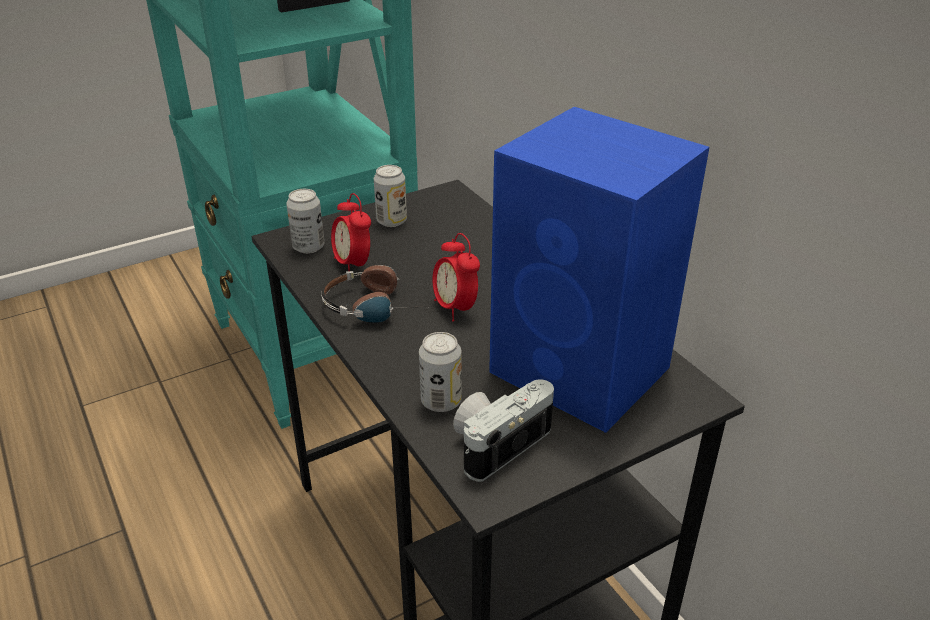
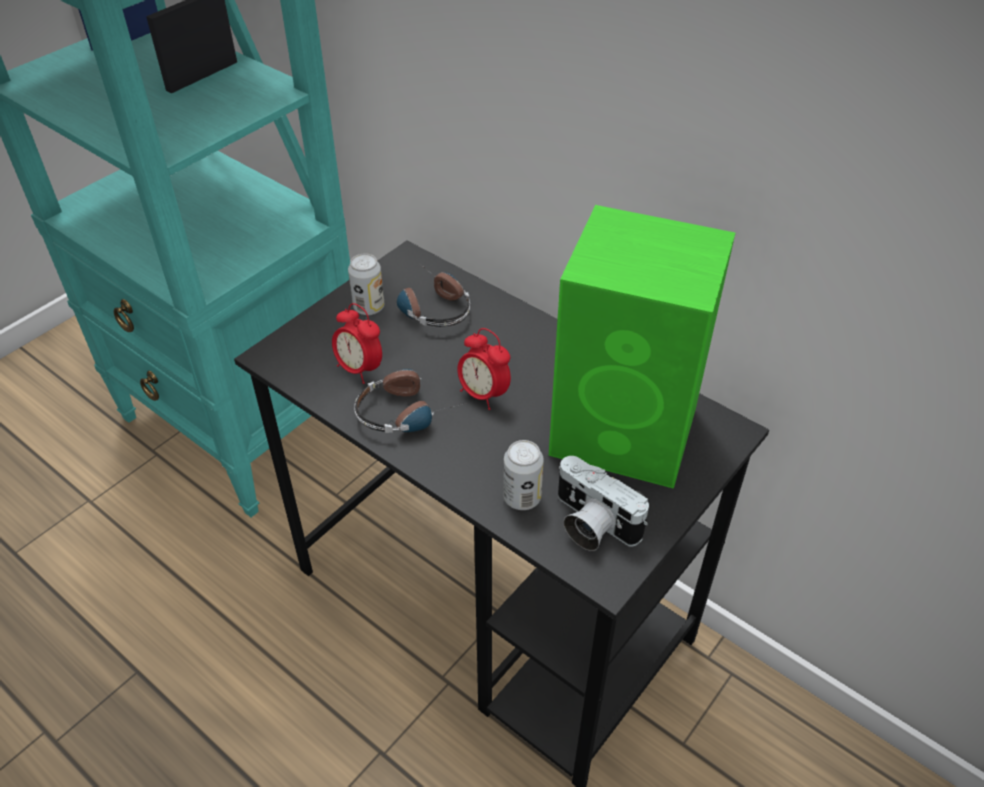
camera: 20 degrees left, 10 degrees up
can [286,189,324,254] -> none
camera [453,380,554,482] -> camera turned 75 degrees counterclockwise [558,456,649,551]
blue speaker [489,107,709,433] -> green speaker [549,205,735,489]
none -> headphones [397,264,470,327]

